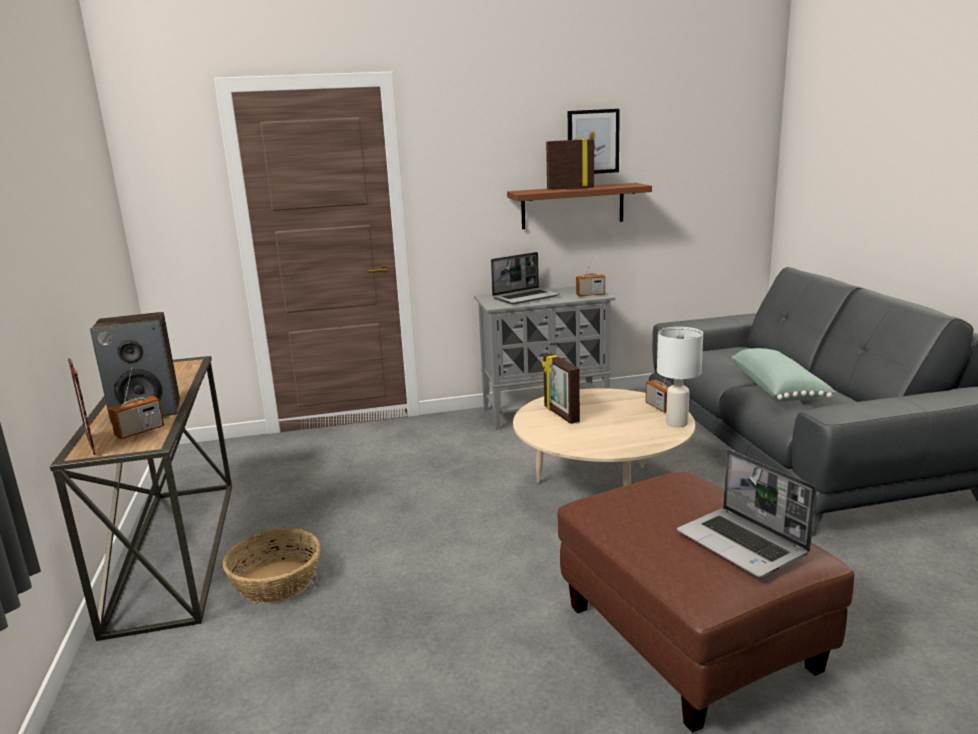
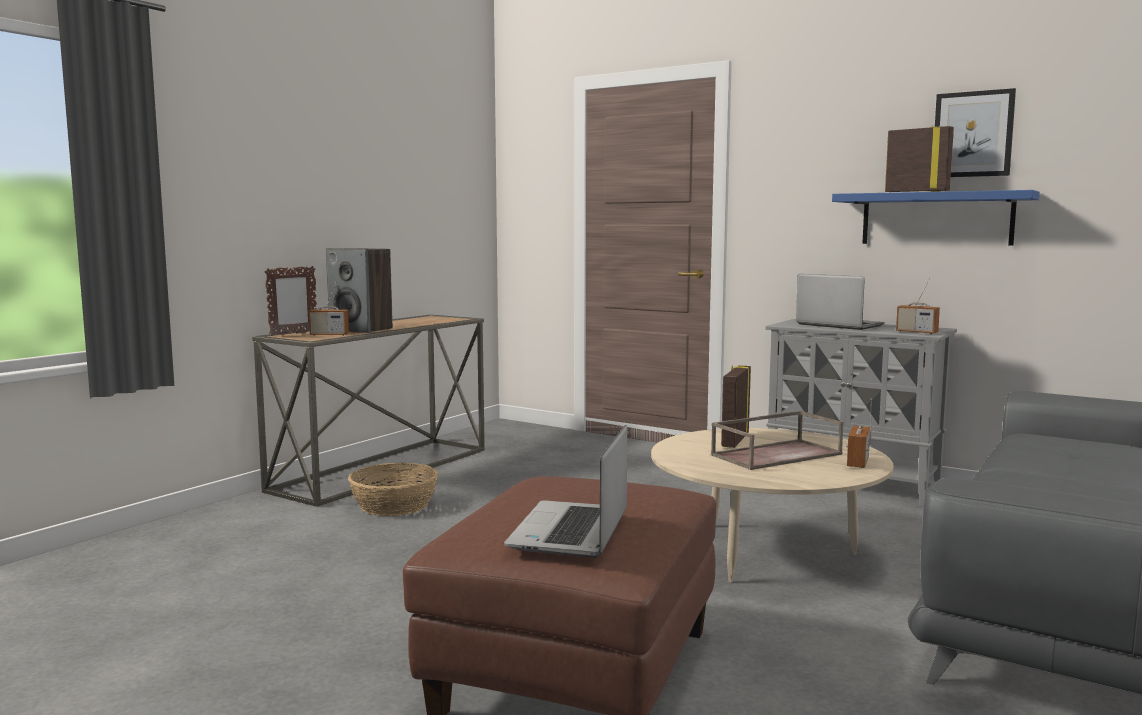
camera: 45 degrees right, 10 degrees down
picture frame [68,358,96,455] -> picture frame turned 150 degrees counterclockwise [264,266,317,336]
laptop [491,252,560,304] -> laptop turned 150 degrees counterclockwise [796,274,885,330]
brown shelf [507,183,652,229] -> blue shelf [832,190,1040,245]
white table lamp [657,327,703,427] -> none
green pillow [732,348,836,401] -> none
none -> brown tray [711,411,843,470]

